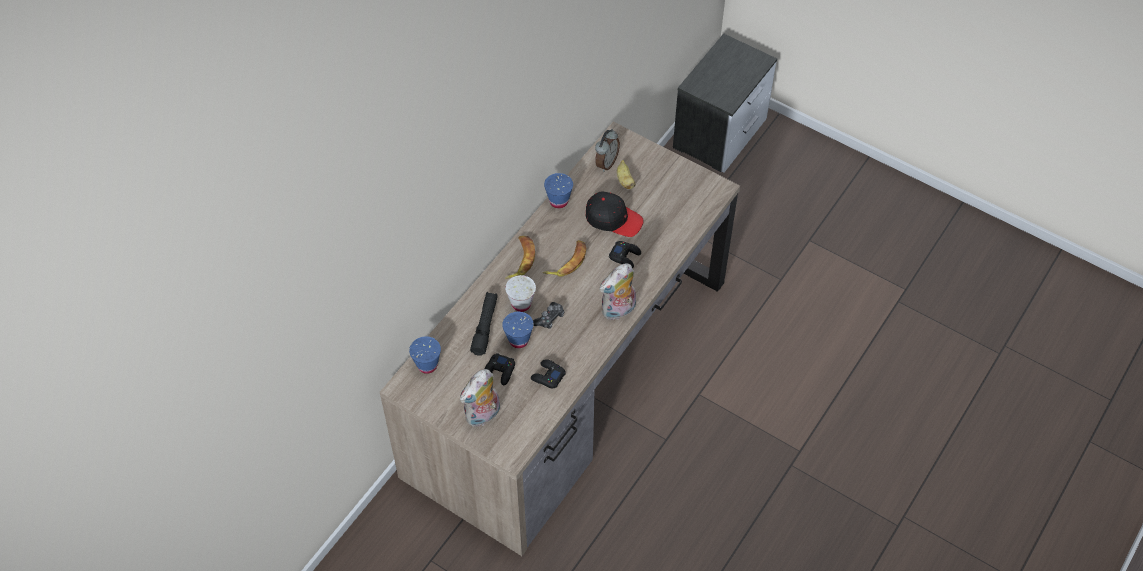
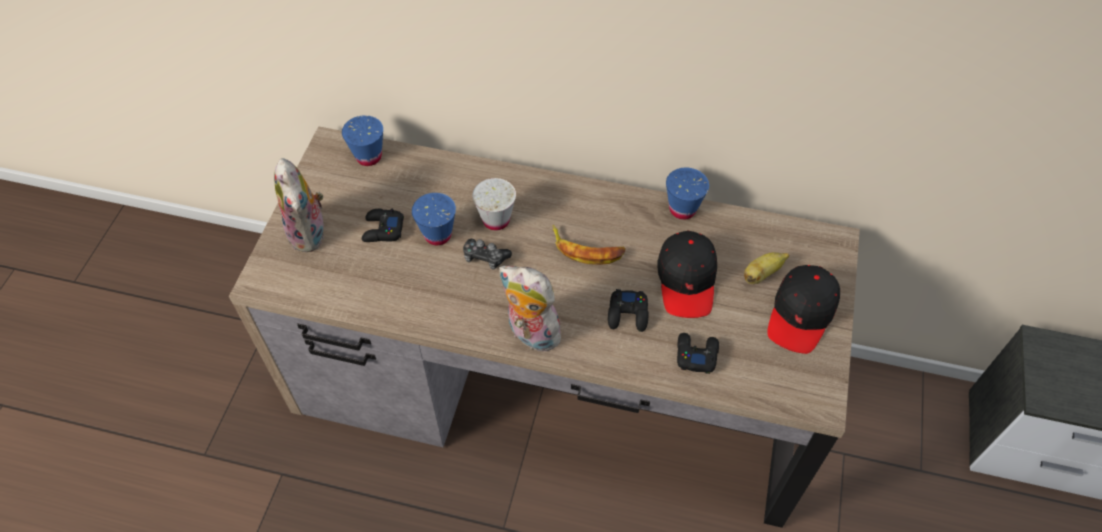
camera: 70 degrees right, 0 degrees up
plush toy [460,369,500,427] -> plush toy turned 135 degrees counterclockwise [274,158,324,252]
black flashlight [470,292,498,356] -> none
banana [505,236,535,279] -> none
black game controller [531,359,566,389] -> black game controller moved to [677,333,719,374]
alarm clock [595,129,620,172] -> none
none -> black cap [767,265,840,354]

